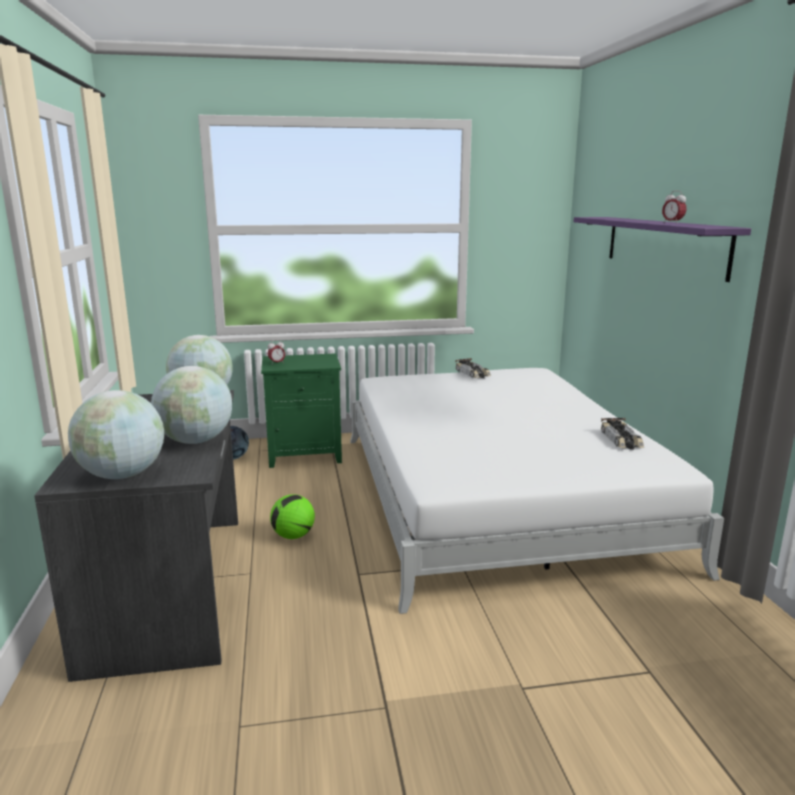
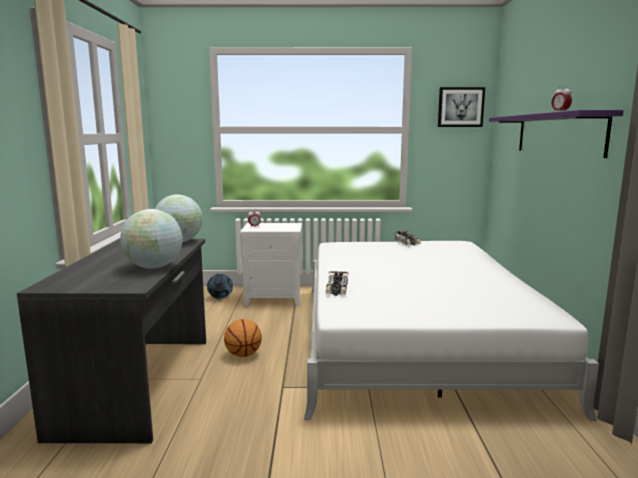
camera: 10 degrees right, 5 degrees down
globe [68,390,164,479] -> none
green nightstand [261,353,342,468] -> white nightstand [240,223,302,307]
football [270,494,315,539] -> basketball [224,319,262,357]
toy car [601,418,644,450] -> toy car moved to [326,271,348,296]
none -> picture [438,87,485,127]

